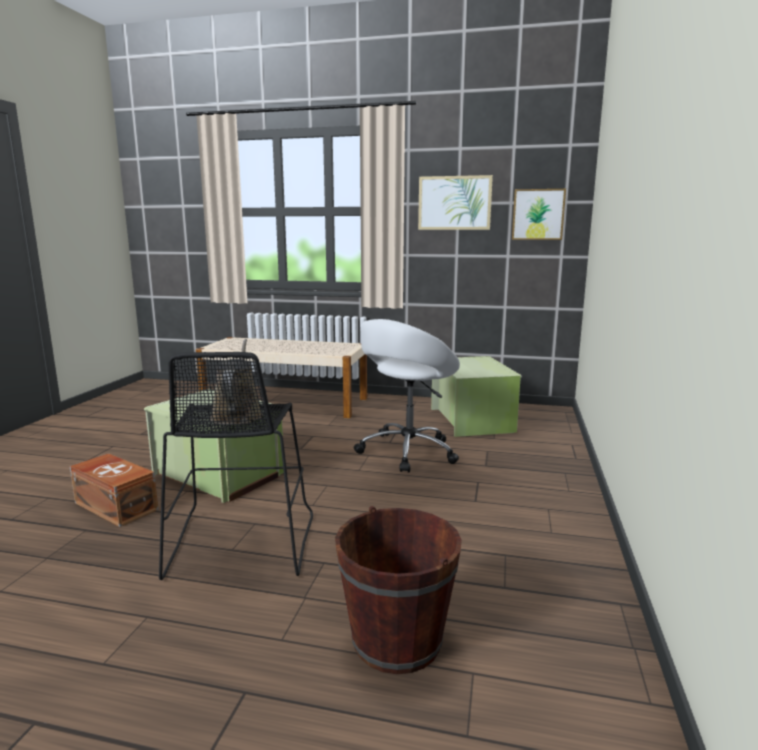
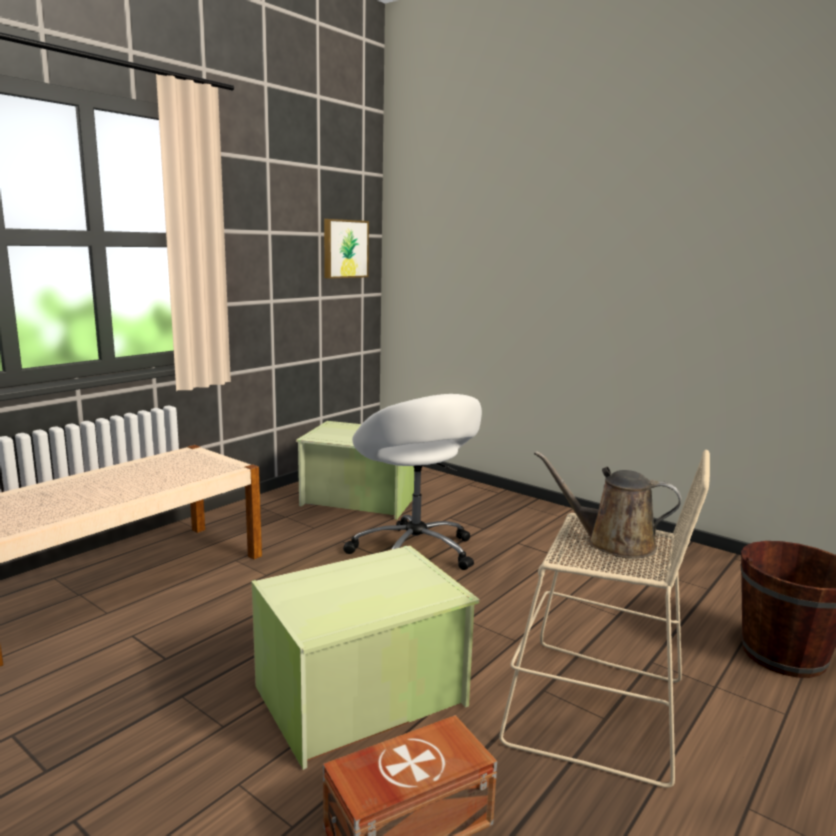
camera: 65 degrees left, 0 degrees up
black stool [159,352,313,580] -> beige stool [499,450,710,788]
picture [418,175,493,230] -> none

